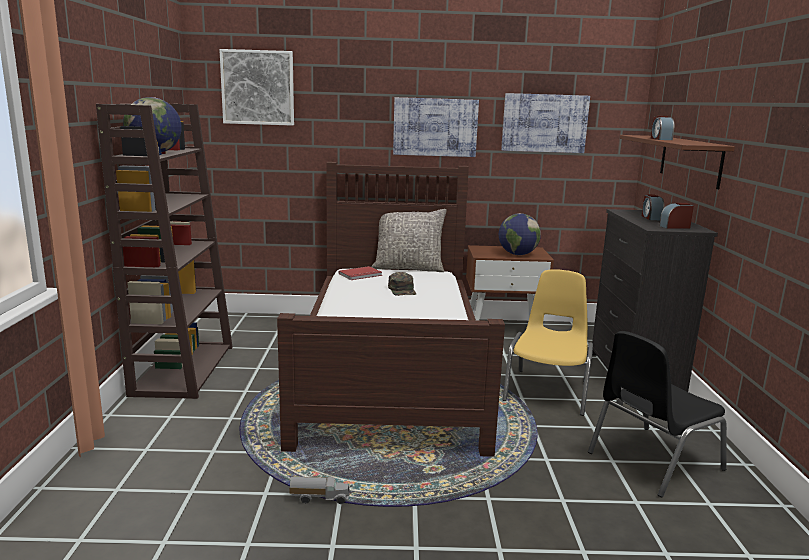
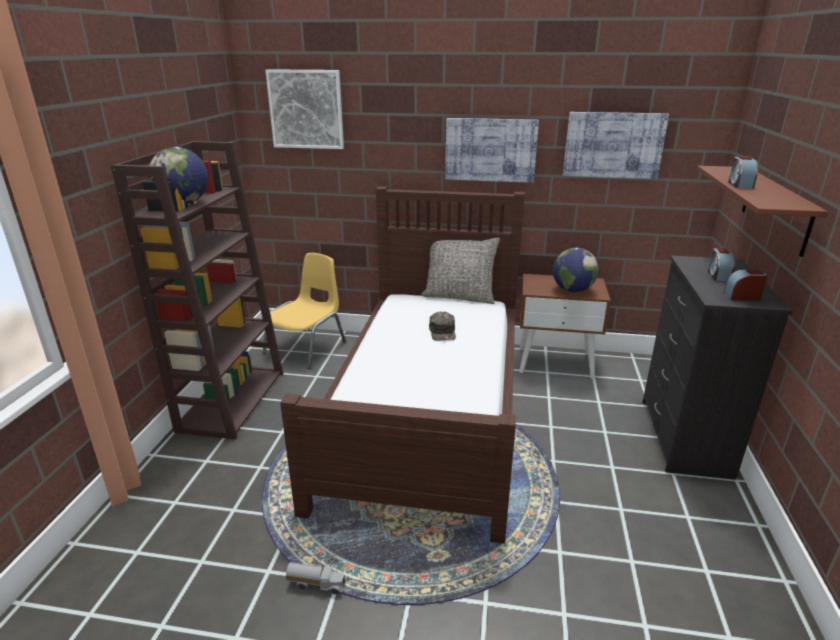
camera: 10 degrees right, 10 degrees up
red book [338,266,382,280] -> none
yellow chair [502,269,593,416] -> yellow chair moved to [263,253,346,369]
black chair [588,331,727,498] -> none

